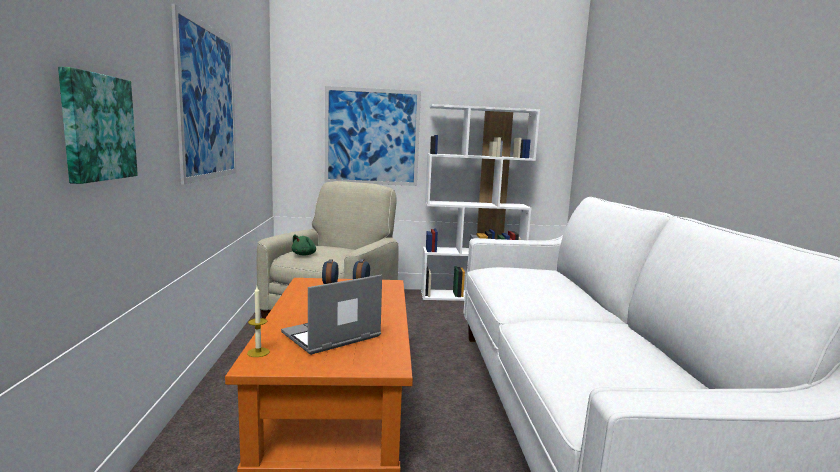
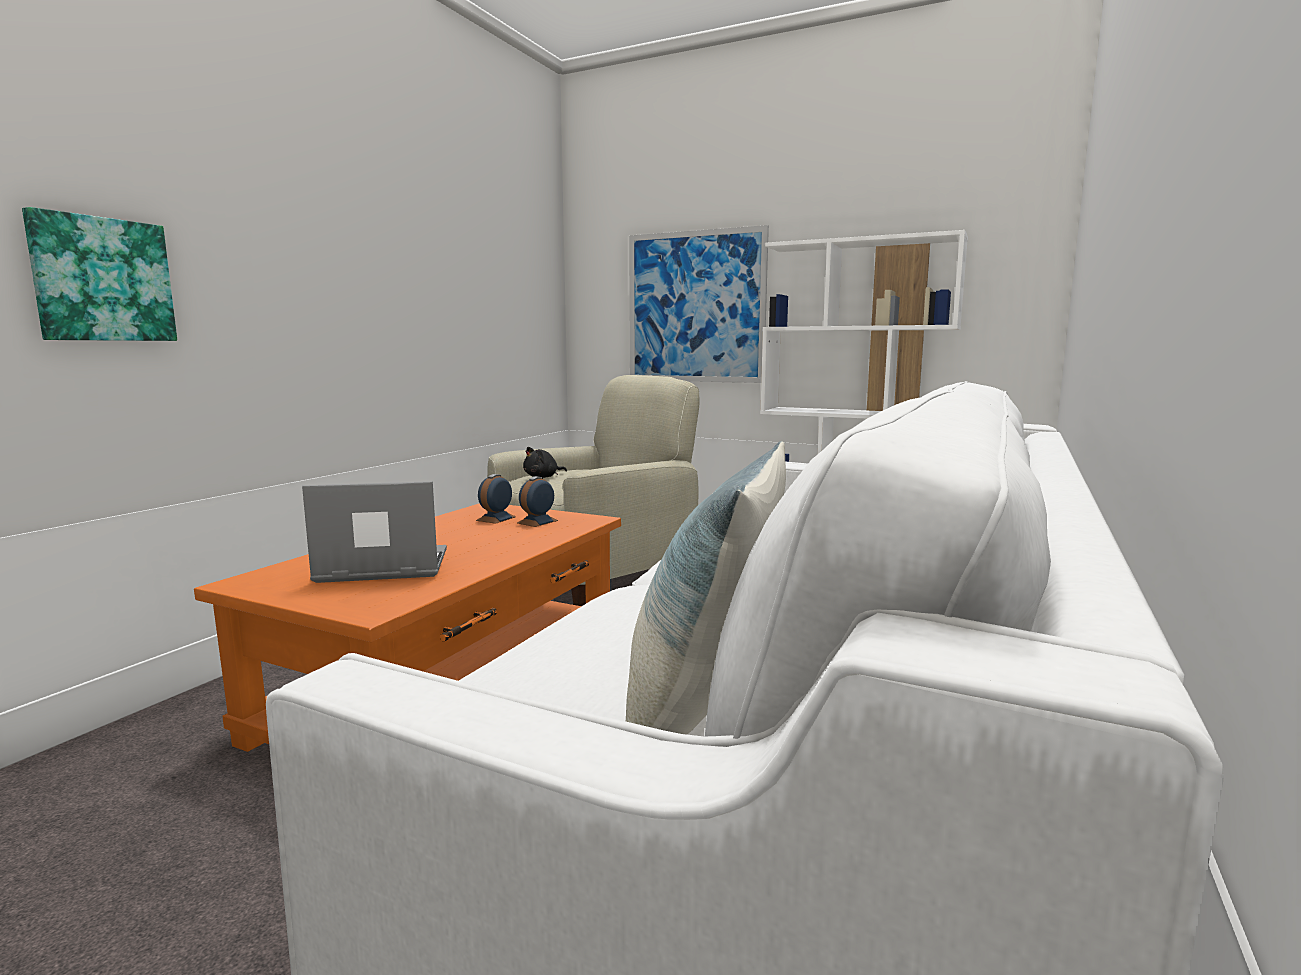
camera: 30 degrees right, 0 degrees up
picture [171,4,237,184] -> none
candle [247,287,270,357] -> none
green plush toy [292,235,316,255] -> black plush toy [523,447,567,478]
none -> pillow [626,441,786,735]

